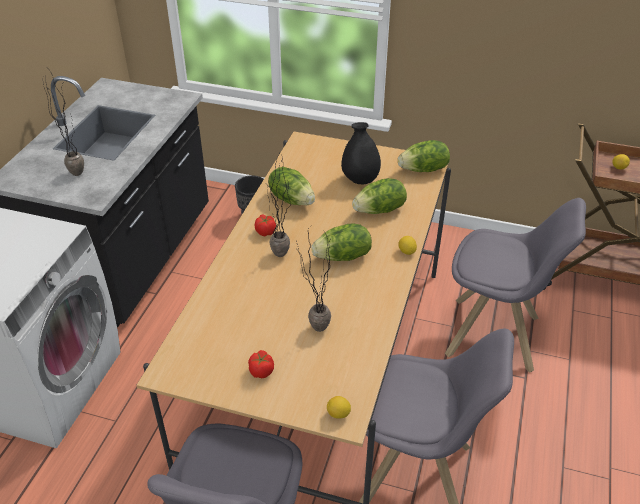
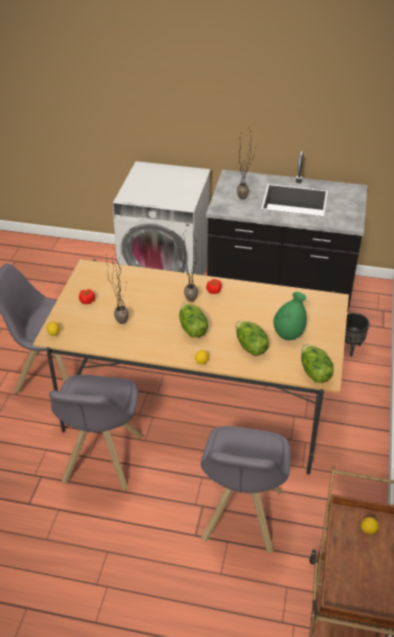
camera: 85 degrees right, 0 degrees up
lettuce [268,167,315,205] -> none
black vase [341,122,381,184] -> green vase [273,292,307,340]

